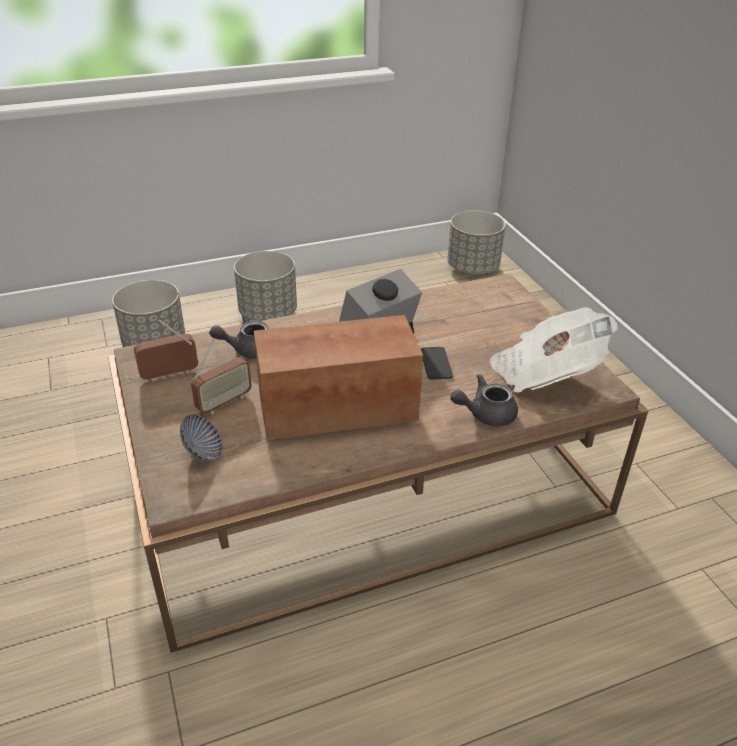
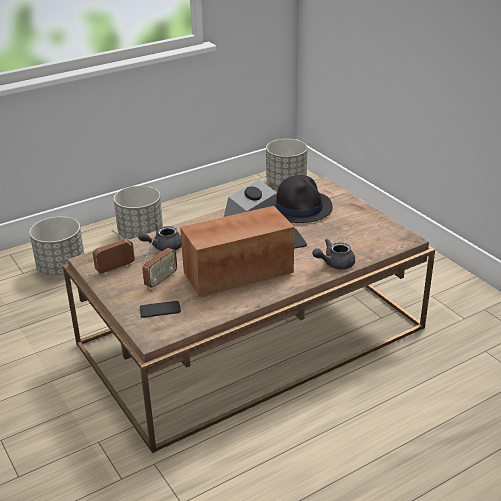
camera: 10 degrees left, 5 degrees down
bowl [180,414,223,461] -> phone [140,301,181,318]
newspaper [489,307,618,393] -> none
none -> black hat [273,175,333,223]

